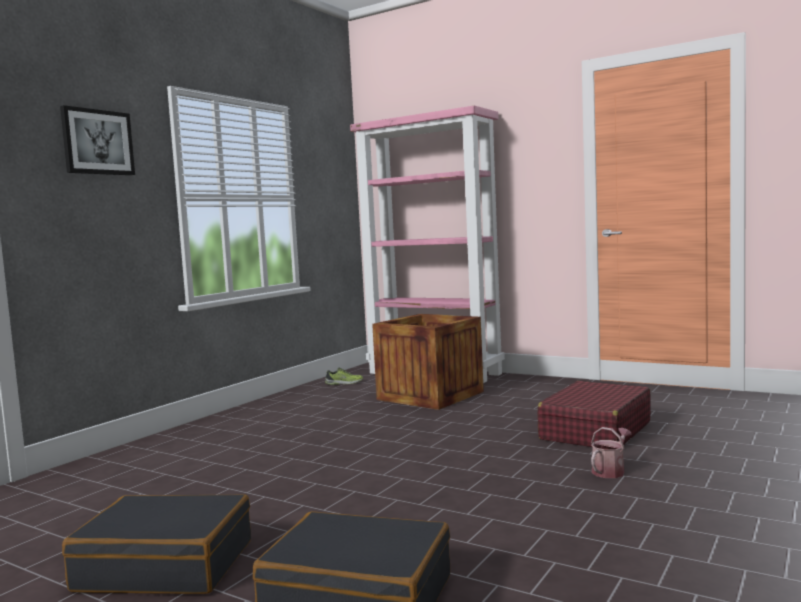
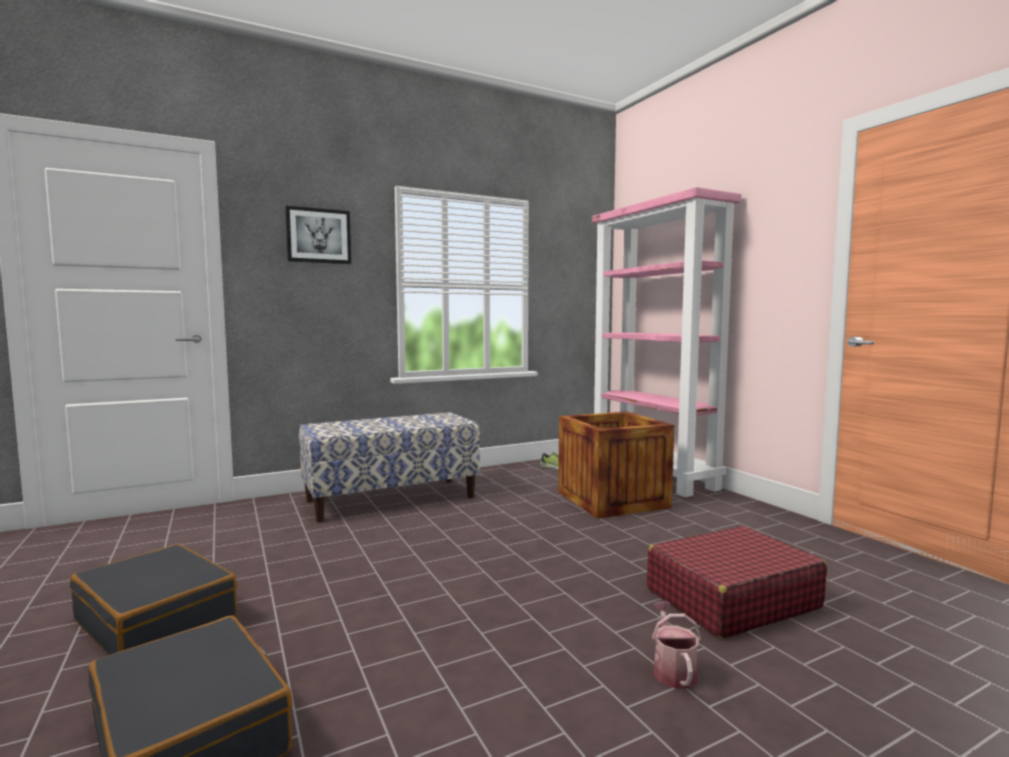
camera: 30 degrees right, 0 degrees up
watering can [591,427,632,478] -> watering can turned 75 degrees counterclockwise [652,602,701,689]
none -> bench [299,412,480,523]

